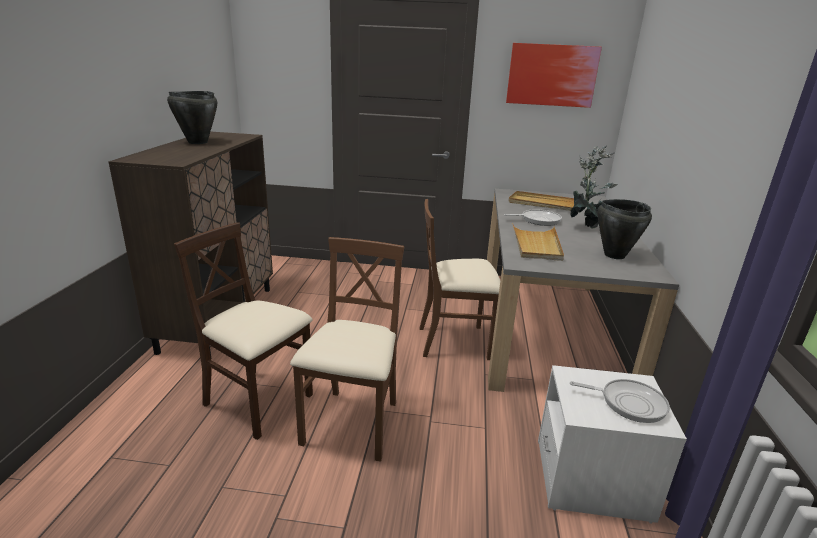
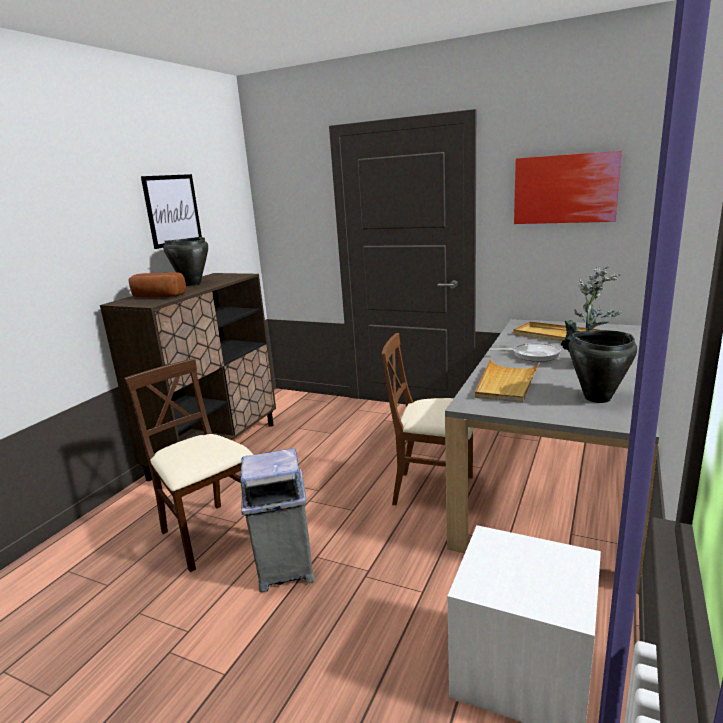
camera: 20 degrees right, 5 degrees down
brown chair [290,237,404,462] -> grey trash can [240,448,315,592]
frying pan [570,379,670,423] -> none
none -> bread [128,272,186,298]
none -> picture [141,174,202,249]

